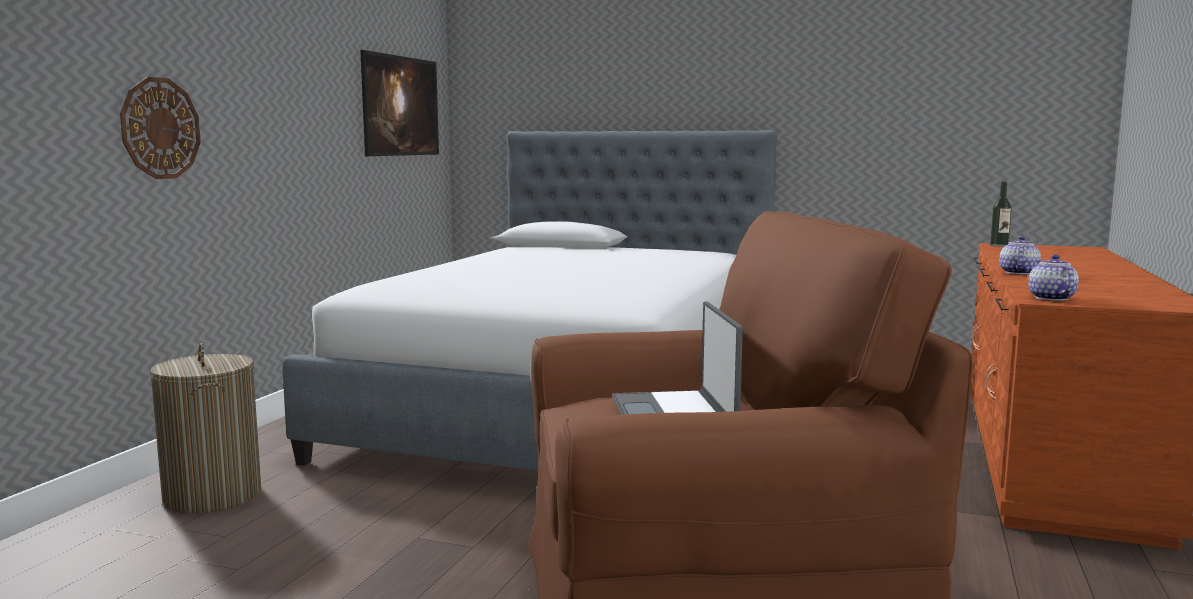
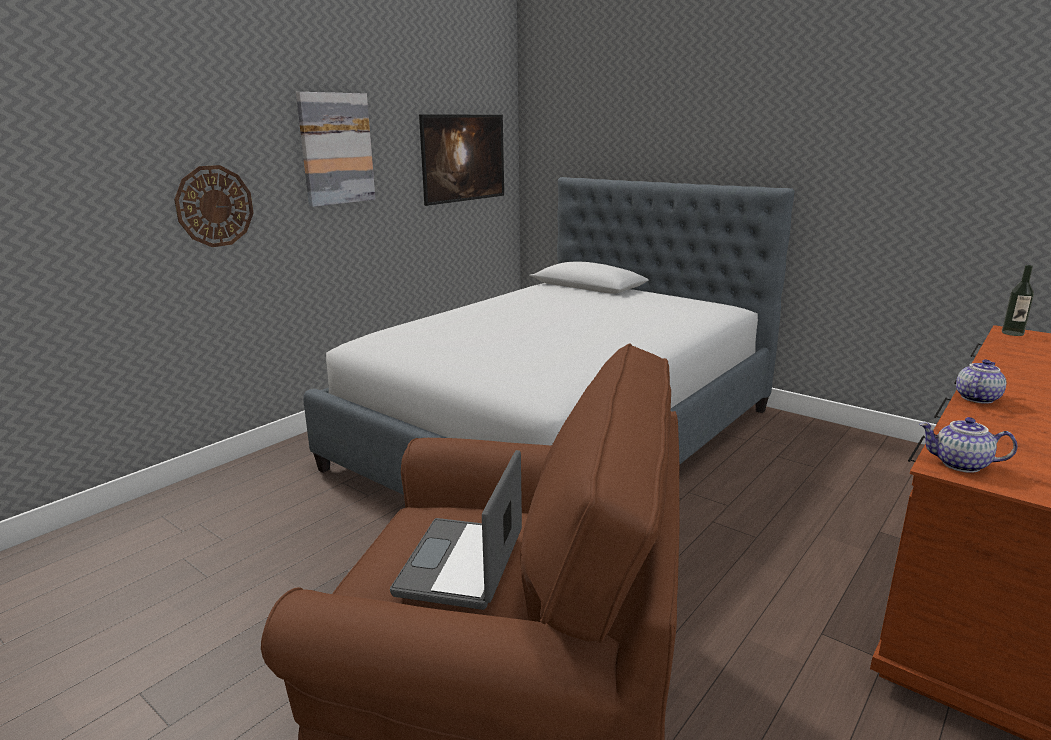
camera: 20 degrees right, 10 degrees up
laundry basket [150,343,261,513] -> none
teapot [1028,255,1079,301] -> teapot turned 90 degrees counterclockwise [919,417,1017,473]
none -> picture [296,92,376,207]

